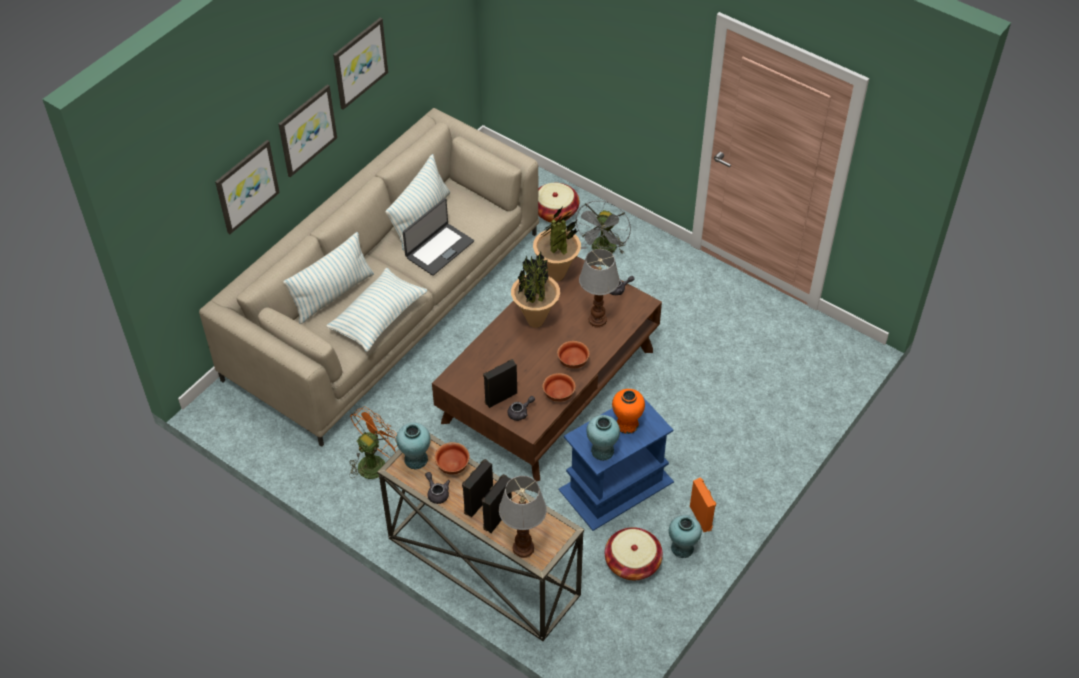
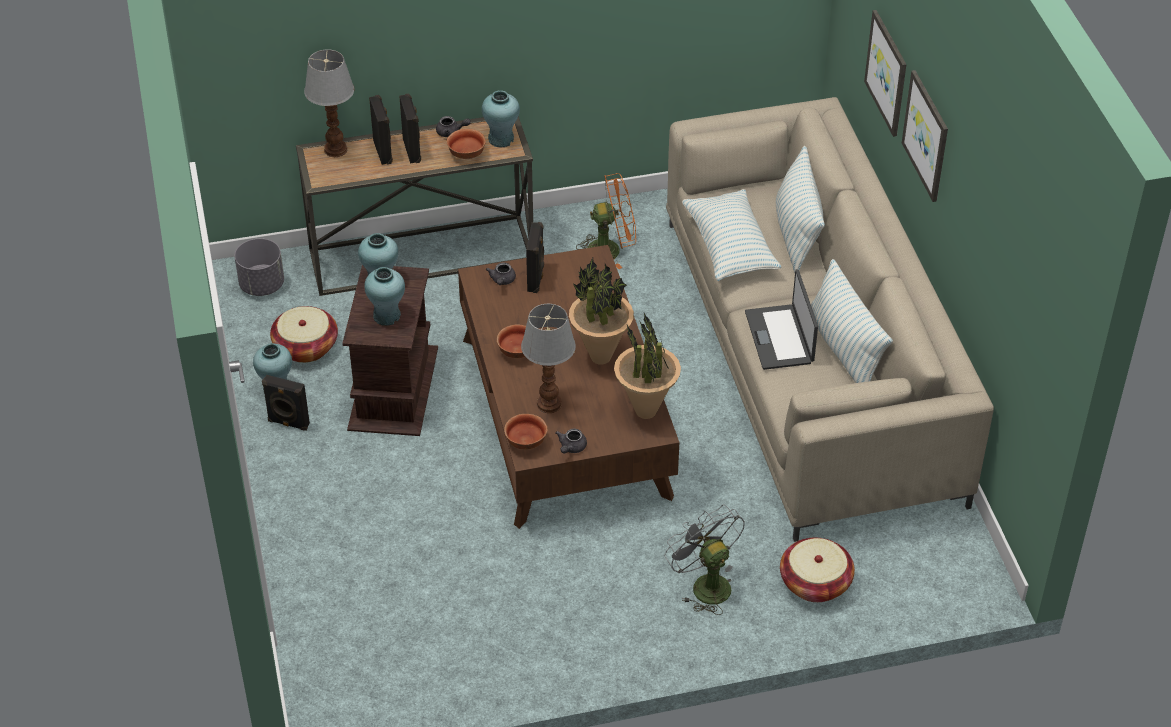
camera: 130 degrees right, 5 degrees down
picture [333,18,388,110] -> none
orange fan [349,407,397,479] -> orange fan turned 90 degrees counterclockwise [576,173,636,269]
bowl [542,373,576,402] -> bowl moved to [504,414,548,450]
blue side table [558,397,674,531] -> brown side table [342,265,438,436]
orange vase [612,389,645,434] -> turquoise vase [364,267,405,326]
orange speaker [690,477,716,532] -> black speaker [262,375,310,431]
none -> grey planter [234,238,284,296]

